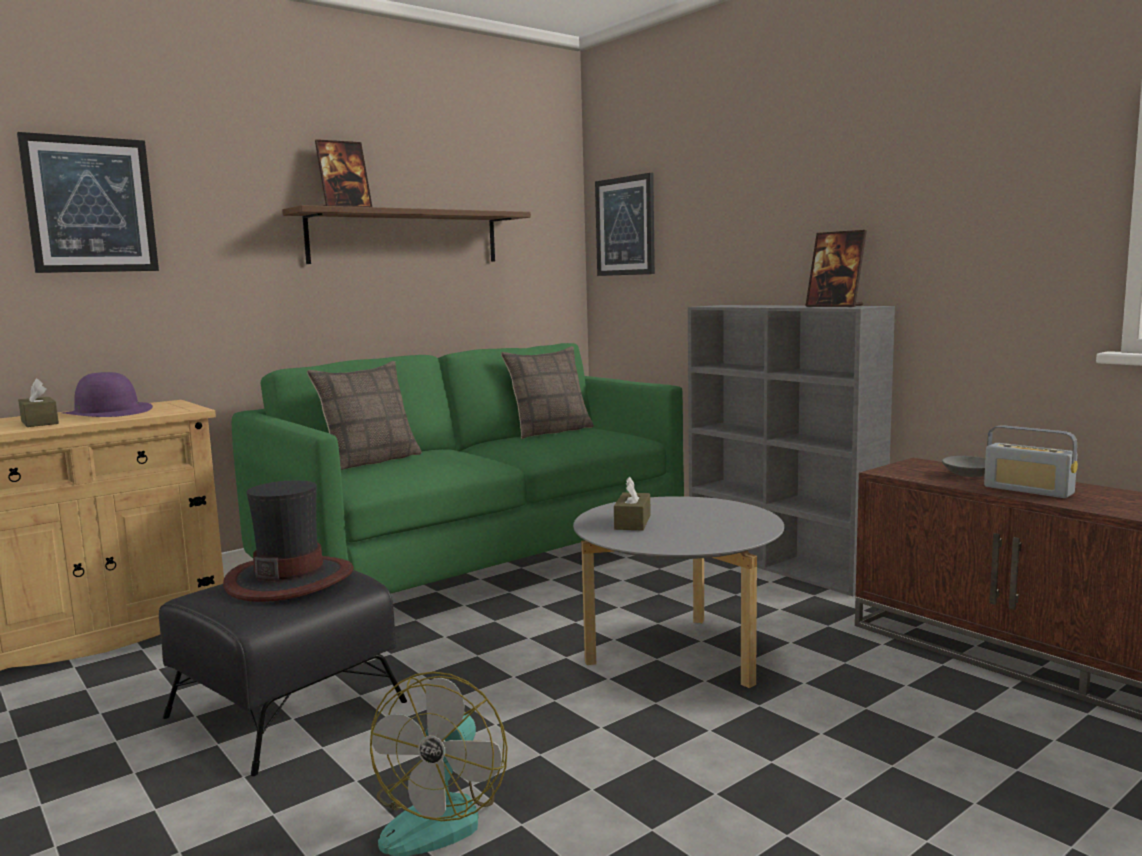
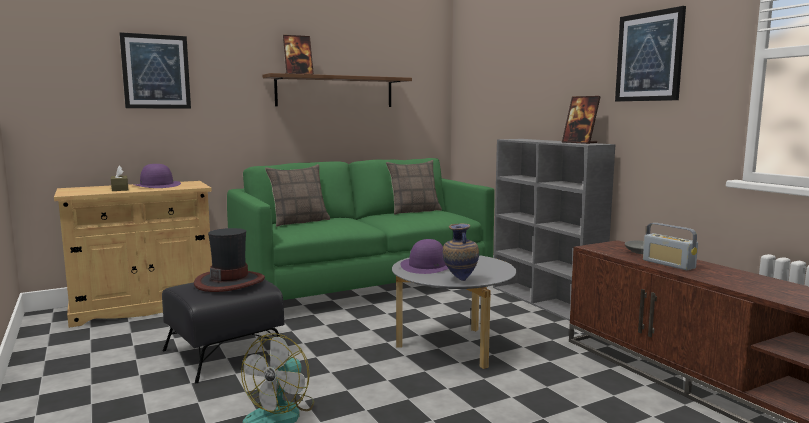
camera: 10 degrees right, 0 degrees up
picture [595,173,655,276] -> picture moved to [615,6,686,102]
brown tissue box [614,477,651,530] -> purple hat [401,239,448,274]
none -> vase [443,223,479,281]

